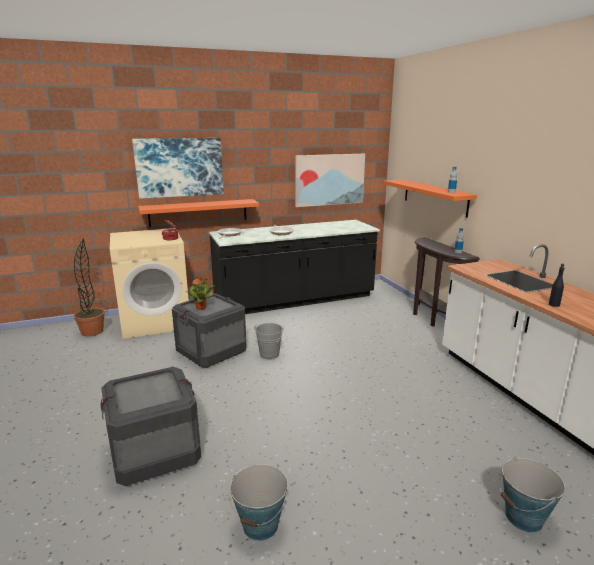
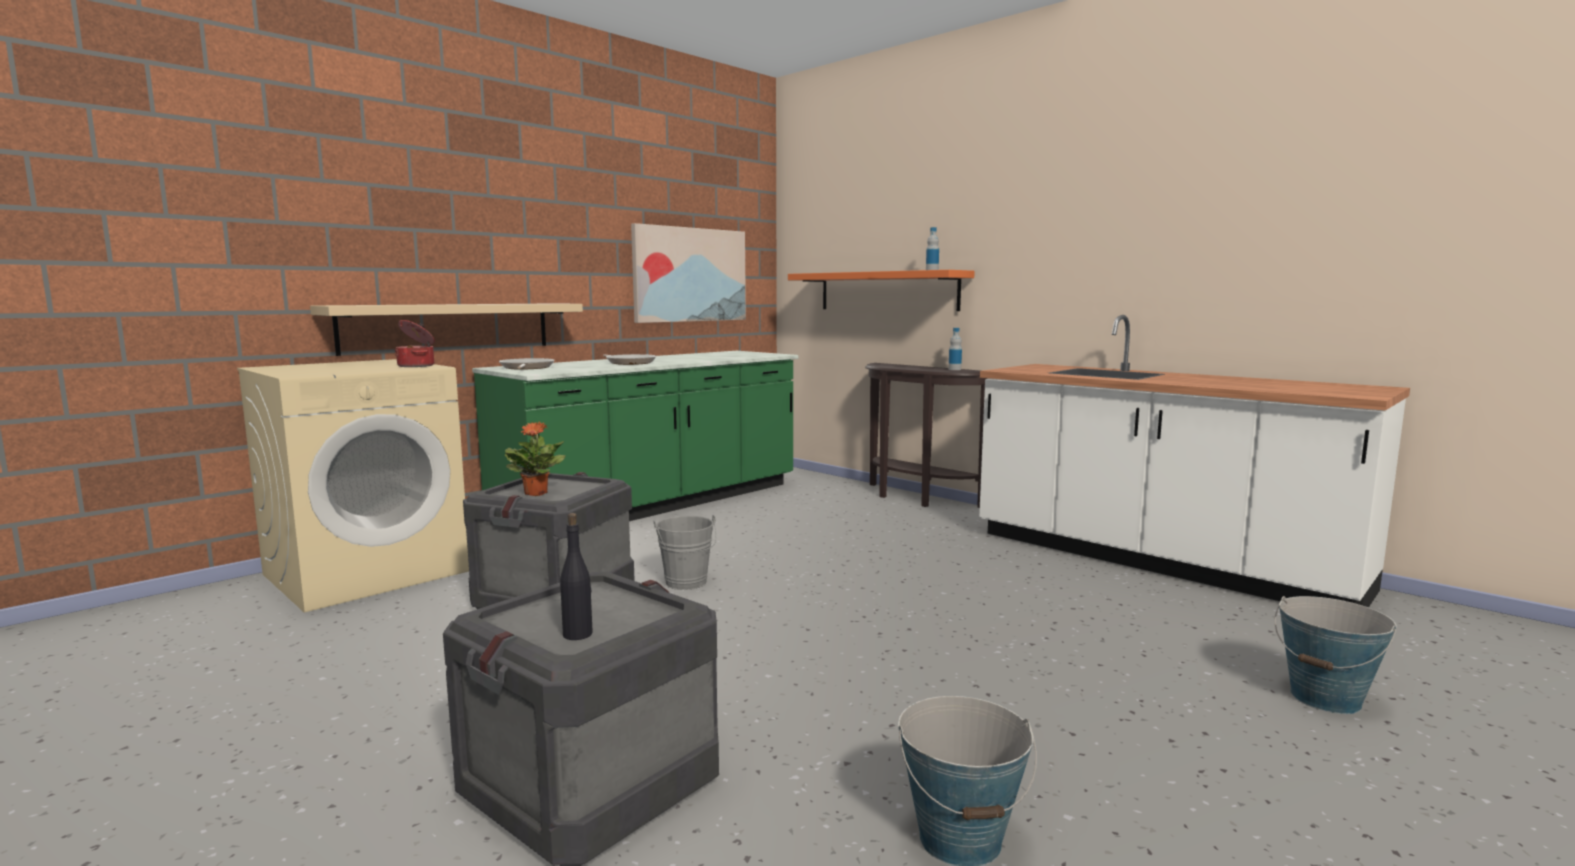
camera: 25 degrees left, 10 degrees down
potted plant [73,238,105,336] -> none
picture [132,138,224,199] -> none
orange shelf [138,199,259,227] -> beige shelf [310,303,583,356]
black counter [209,220,380,314] -> green counter [472,351,798,521]
black bottle [549,264,564,307] -> black bottle moved to [560,513,593,640]

